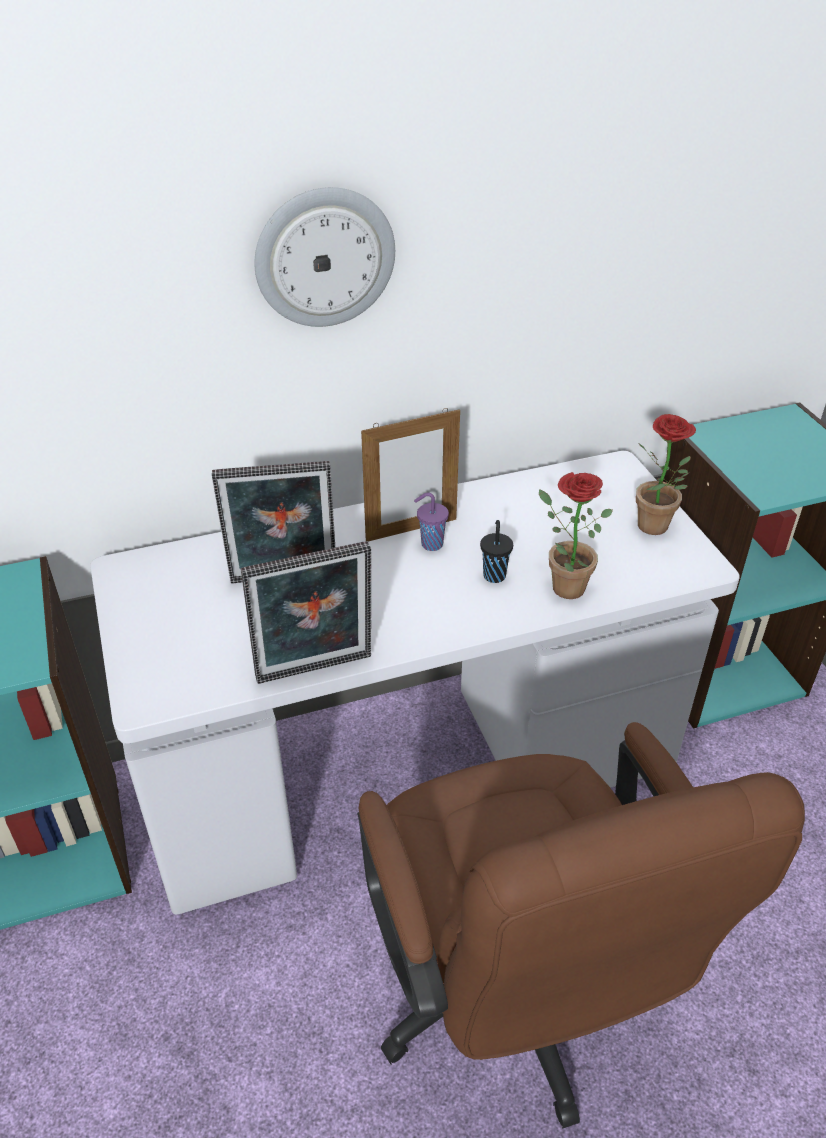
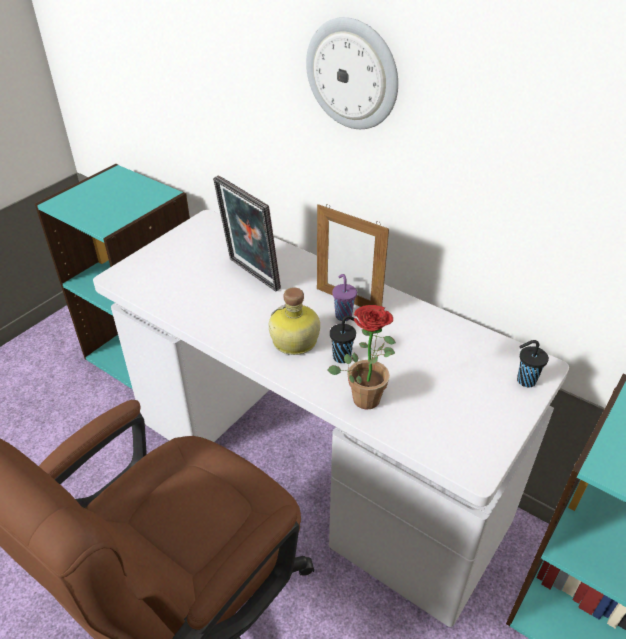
camera: 55 degrees right, 0 degrees up
picture frame [241,541,371,684] -> none
potted plant [636,414,696,535] -> none
none -> bottle [269,287,320,355]
none -> black cup [517,340,549,388]

